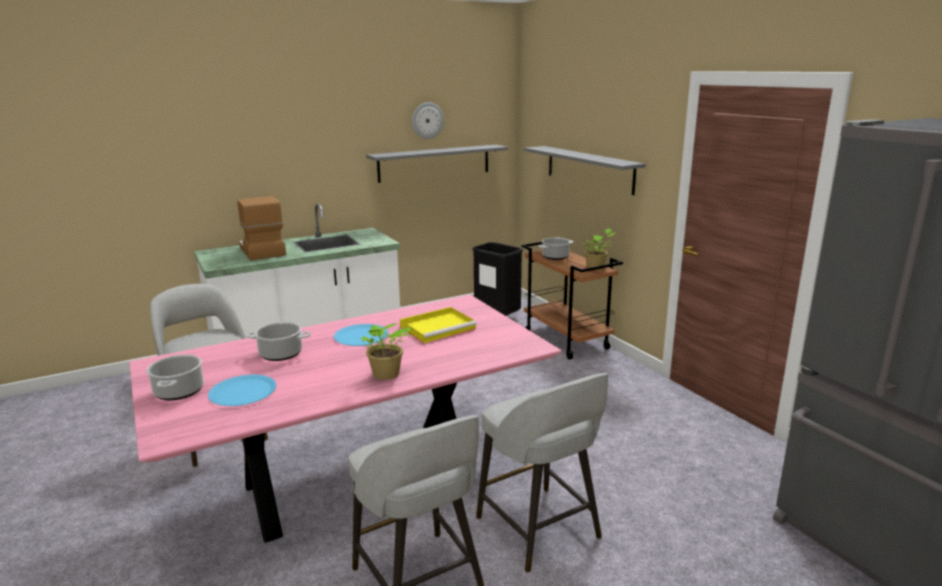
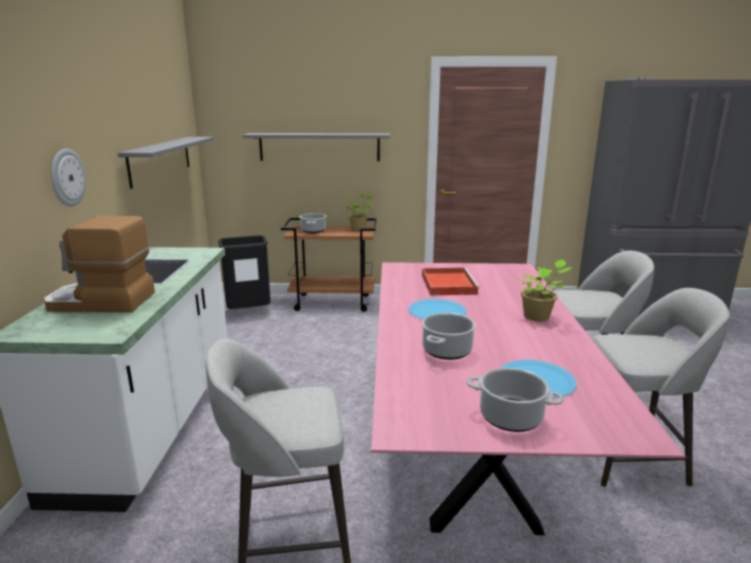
camera: 60 degrees left, 0 degrees up
yellow tray [400,307,477,343] -> red tray [422,267,480,296]
wall clock [412,102,444,139] -> wall clock moved to [51,149,86,207]

